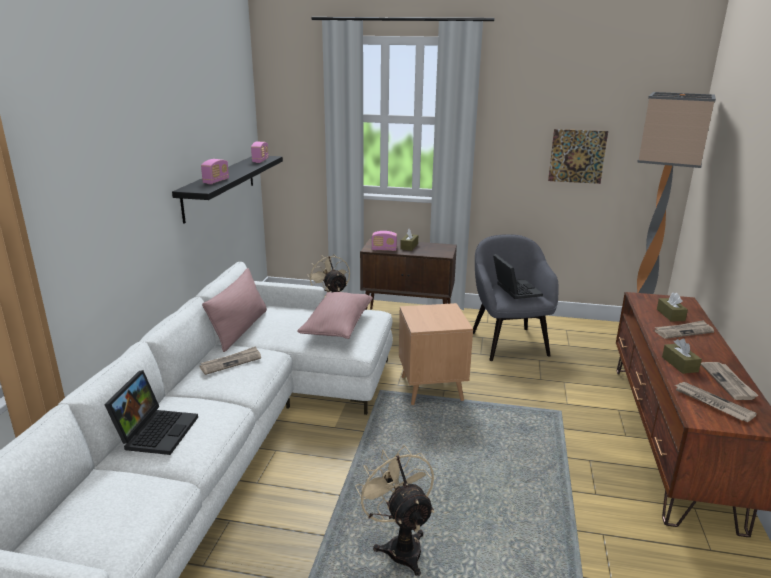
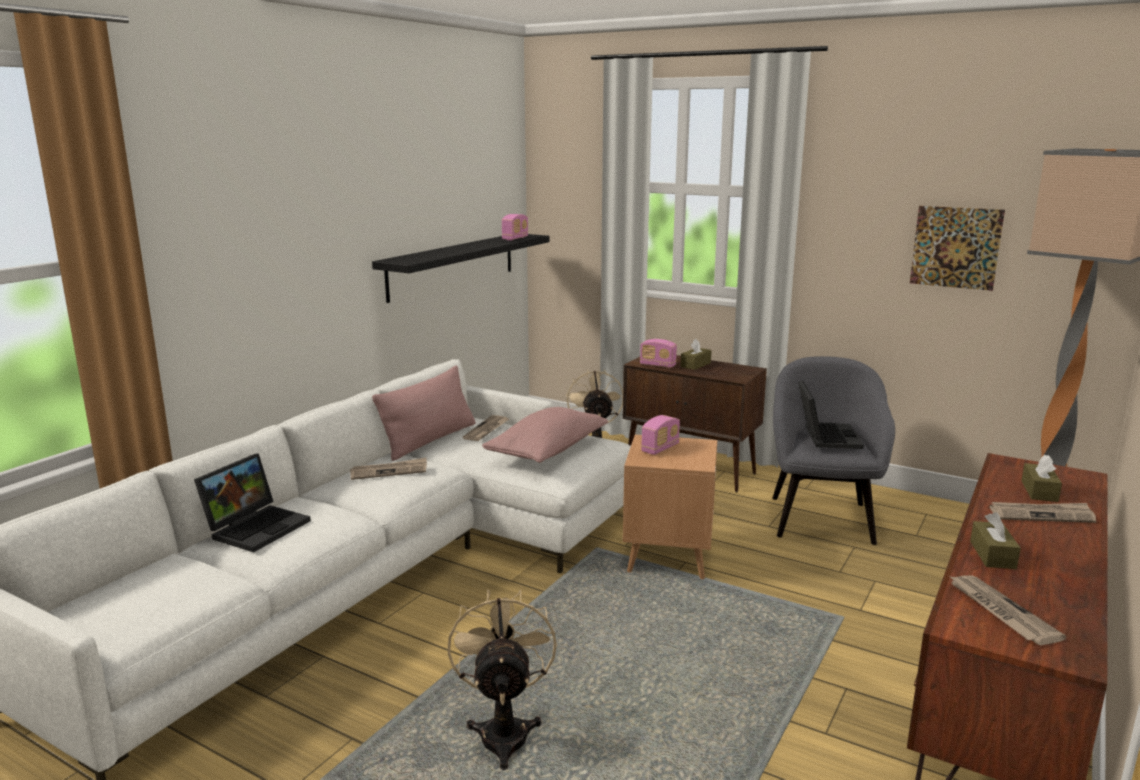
camera: 20 degrees right, 5 degrees down
radio [201,159,229,184] -> radio moved to [641,415,680,455]
newspaper [701,362,759,400] -> newspaper moved to [463,415,509,441]

